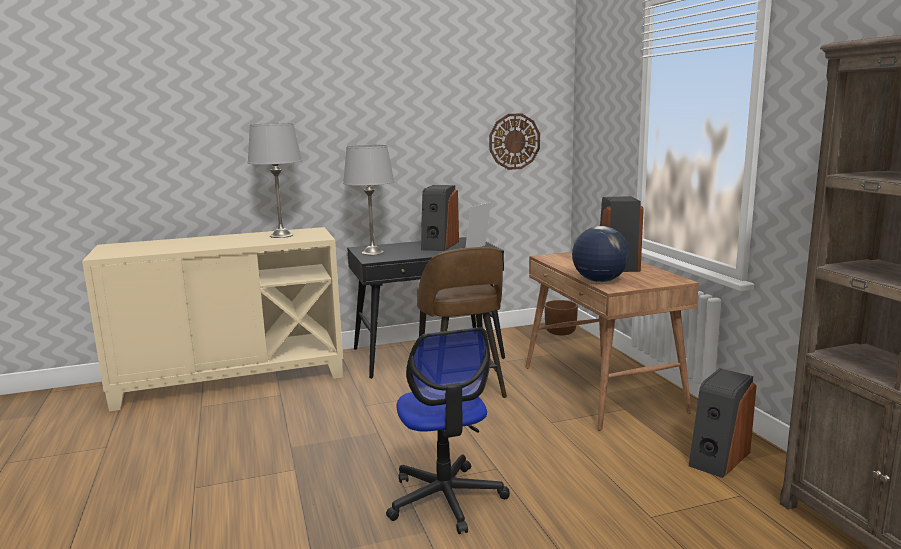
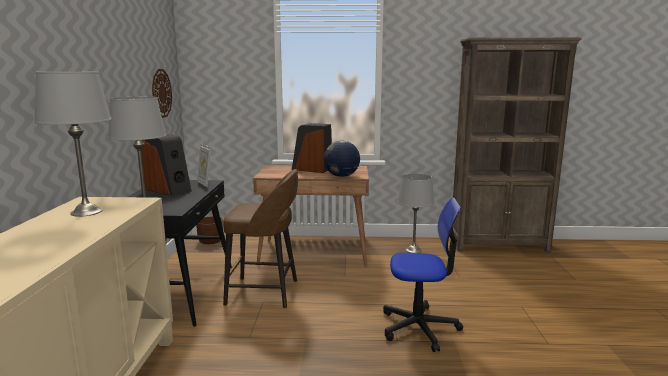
camera: 70 degrees left, 0 degrees up
speaker [689,368,756,478] -> grey table lamp [397,174,435,253]

